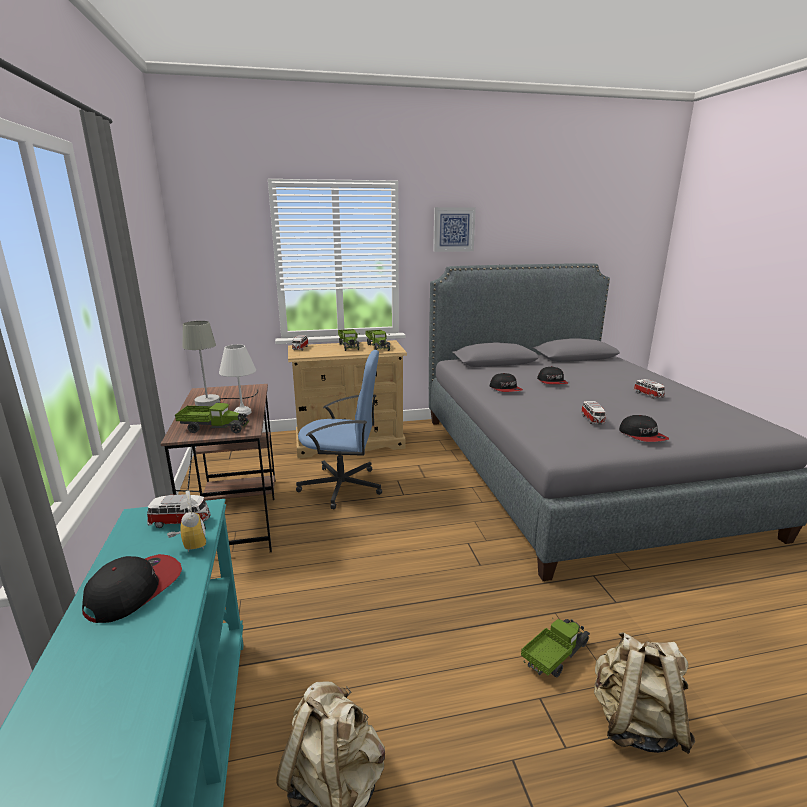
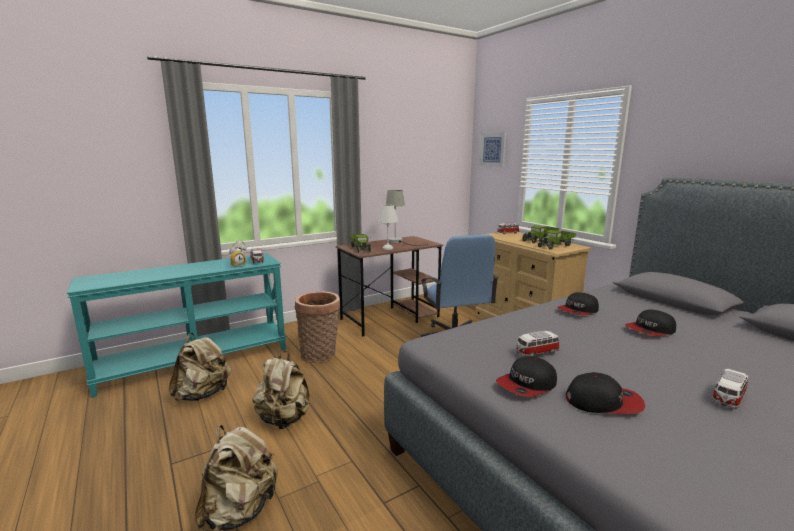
camera: 70 degrees right, 5 degrees down
cap [82,554,182,623] -> cap moved to [566,372,645,414]
picture [433,207,476,252] -> picture moved to [479,132,507,167]
toy truck [521,618,590,677] -> none
none -> beige backpack [253,351,309,429]
none -> basket [295,291,340,363]

